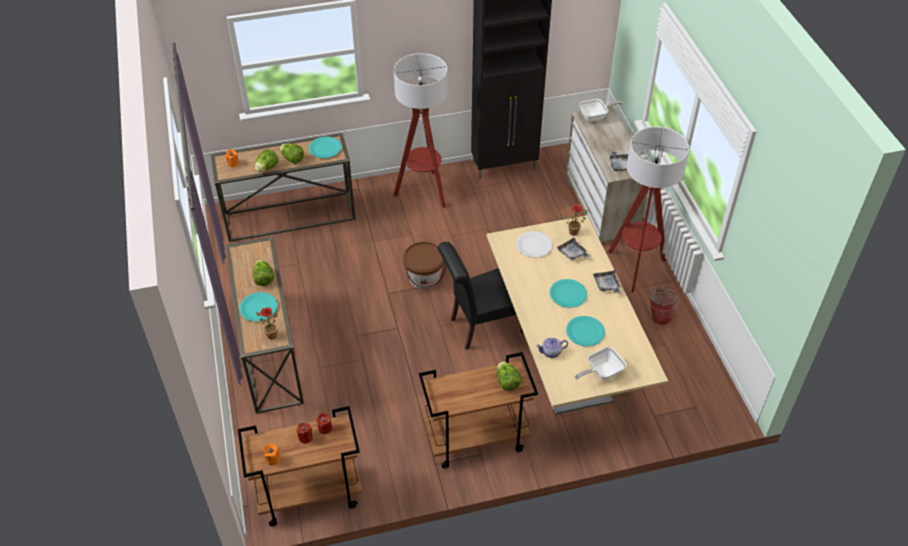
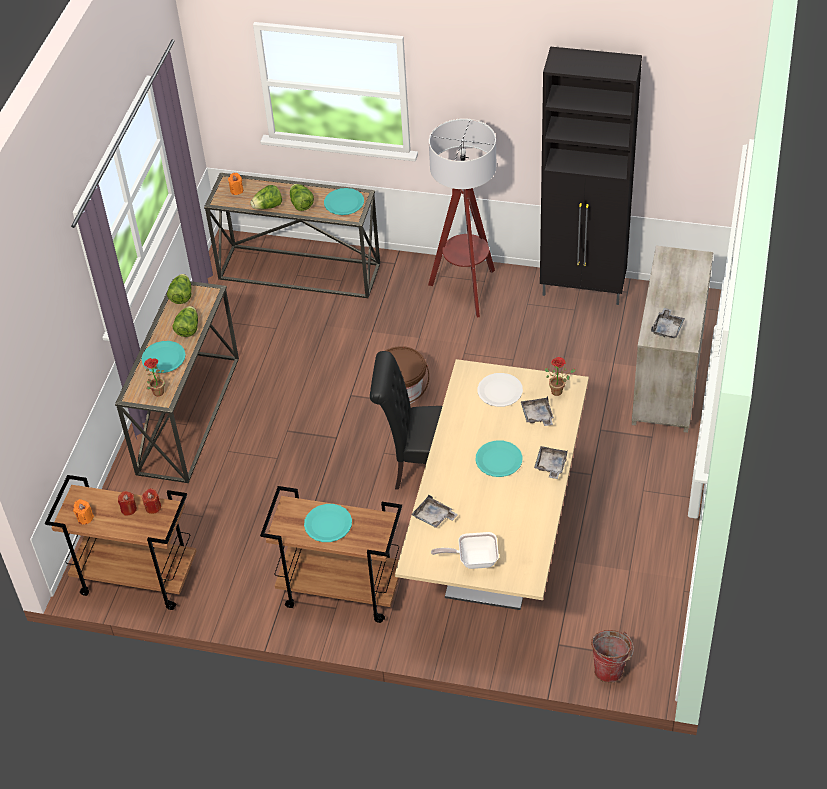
camera: 30 degrees right, 0 degrees up
lettuce [497,361,522,391] -> lettuce moved to [167,274,192,304]
teapot [536,338,568,358] -> grey tray [411,494,458,528]
turquoise plate [566,316,605,346] -> turquoise plate moved to [304,504,352,542]
frying pan [579,99,622,122] -> none
floor lamp [608,127,689,293] -> none
bucket [649,286,680,325] -> bucket moved to [591,630,634,683]

